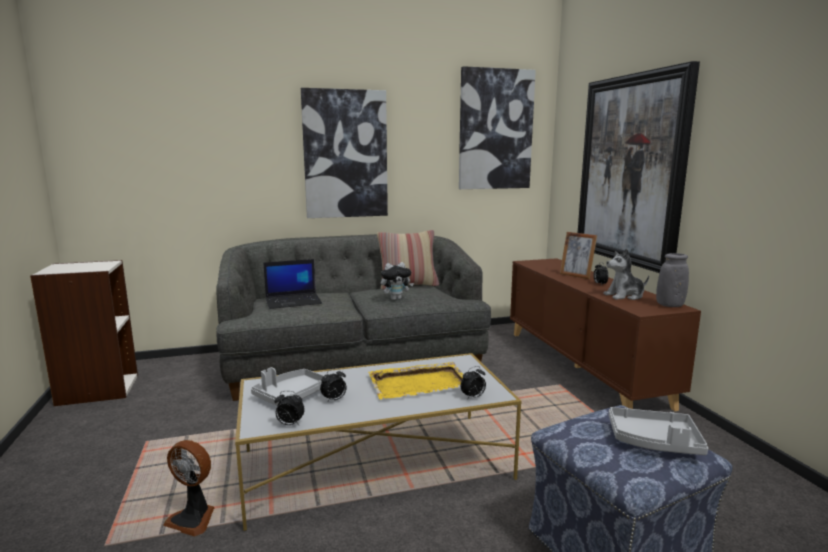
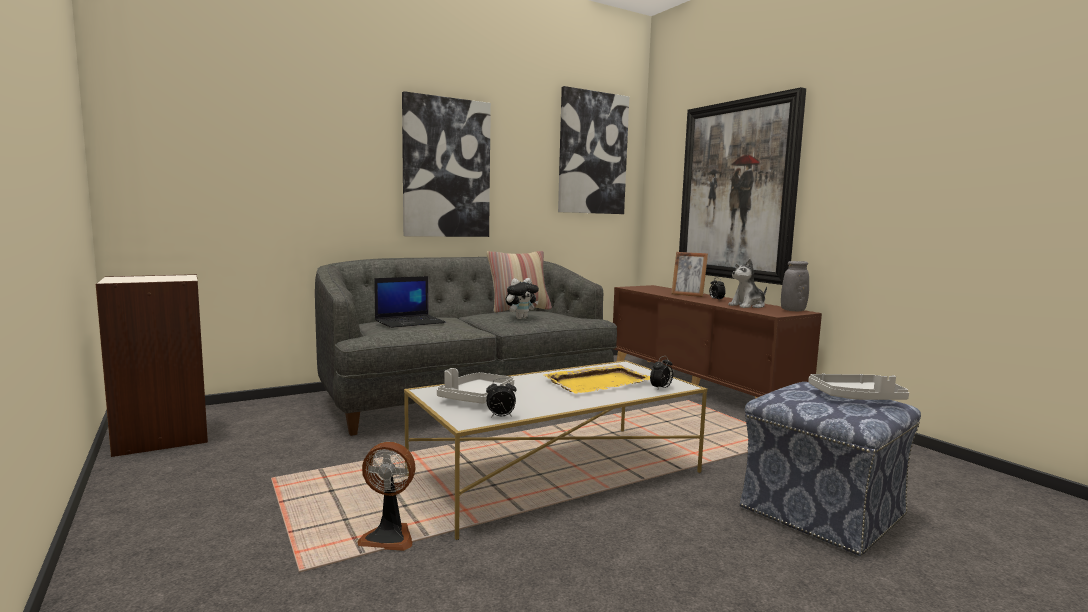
camera: 15 degrees left, 5 degrees down
alarm clock [320,368,347,403] -> none

